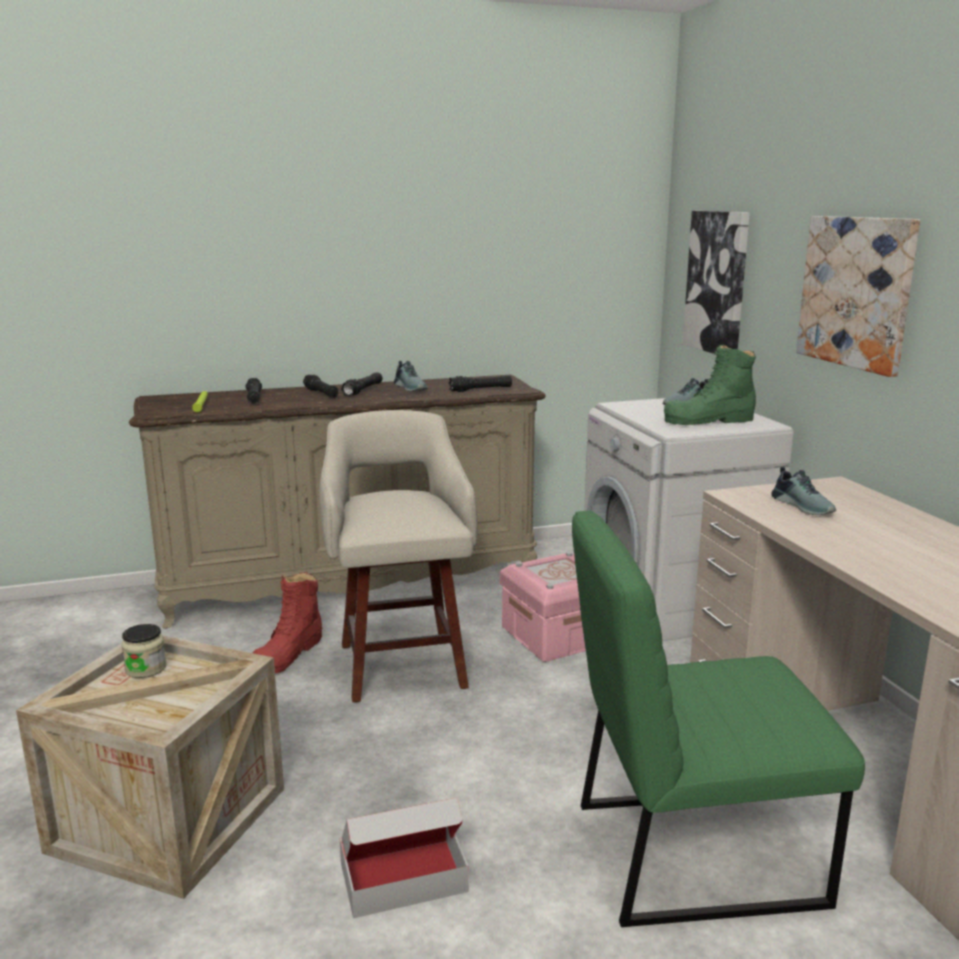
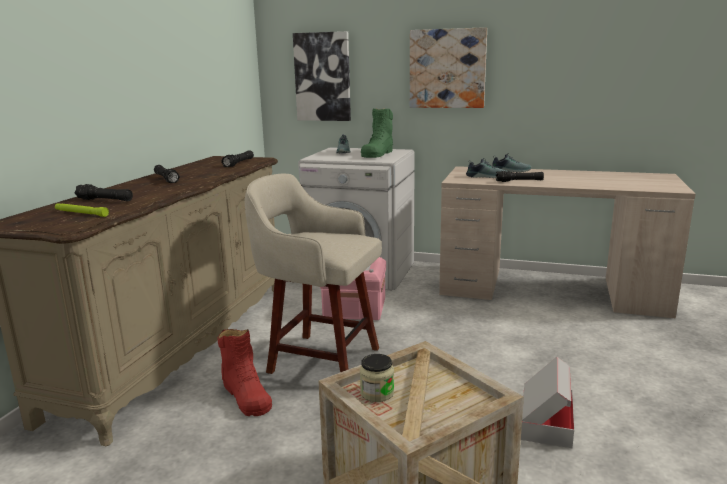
camera: 55 degrees left, 0 degrees up
black flashlight [303,375,339,398] -> black flashlight moved to [496,171,544,182]
shoe [394,361,428,392] -> shoe moved to [492,153,531,172]
green chair [572,510,865,927] -> none

